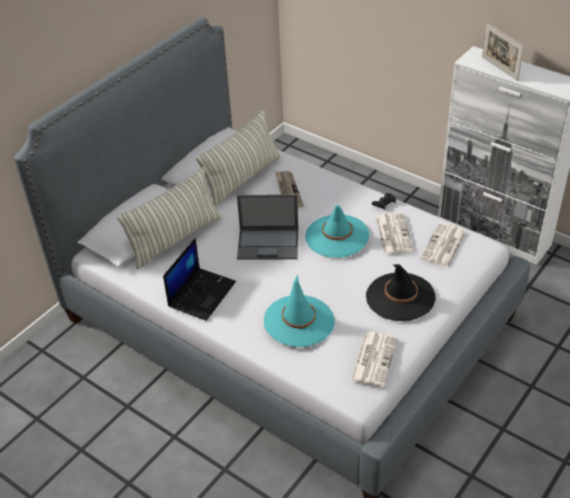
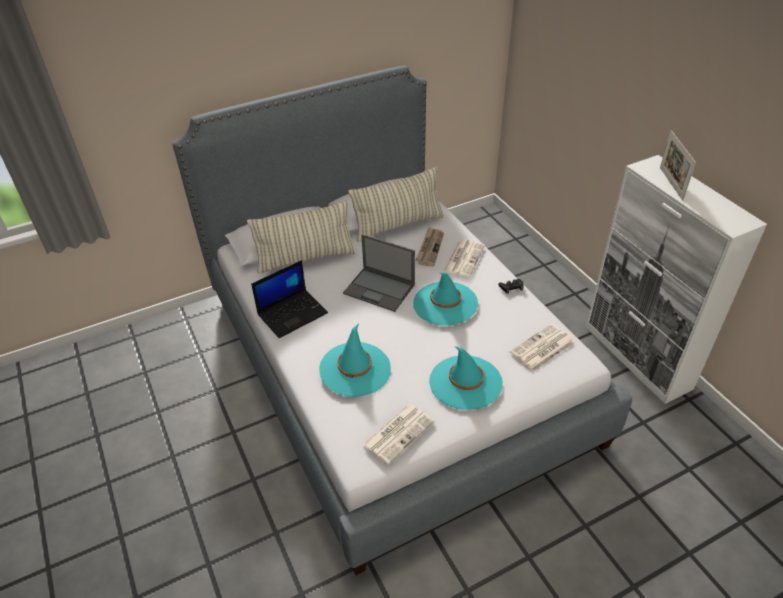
camera: 25 degrees right, 0 degrees up
black hat [366,264,436,321] -> turquoise hat [429,346,503,410]
newspaper [375,213,414,255] -> newspaper moved to [443,240,485,278]

